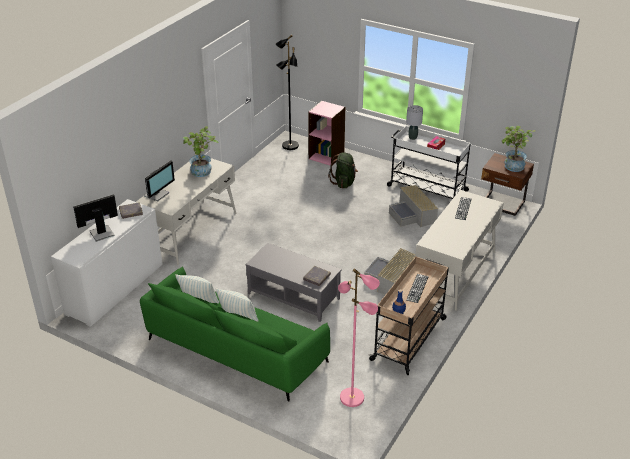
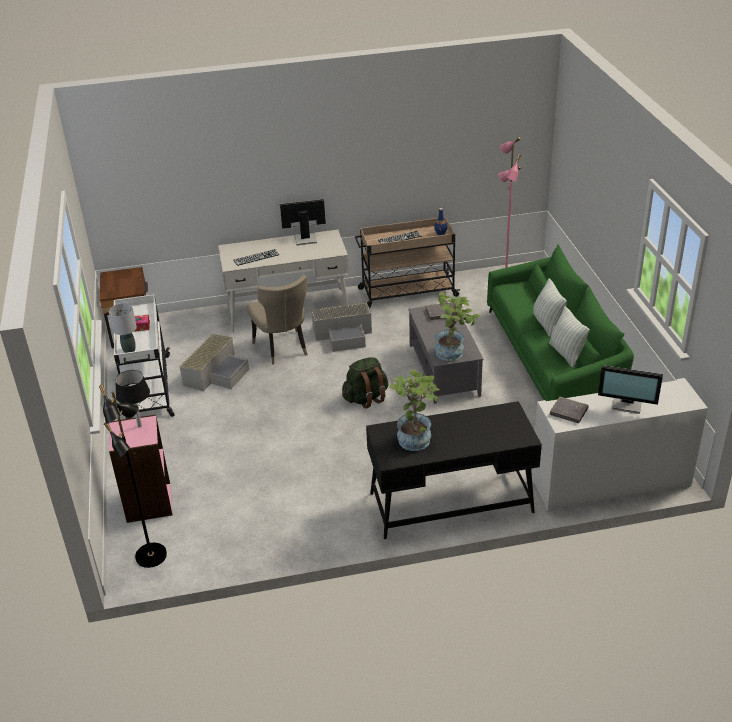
camera: 130 degrees left, 0 degrees up
white desk [136,158,236,265] -> black desk [366,401,542,539]
monitor [144,160,175,202] -> monitor moved to [280,199,326,245]
green backpack [328,152,358,188] -> green backpack moved to [342,357,389,409]
potted plant [502,126,536,172] -> potted plant moved to [435,292,480,361]
none -> black table lamp [115,370,150,427]
none -> beige chair [247,275,308,365]

